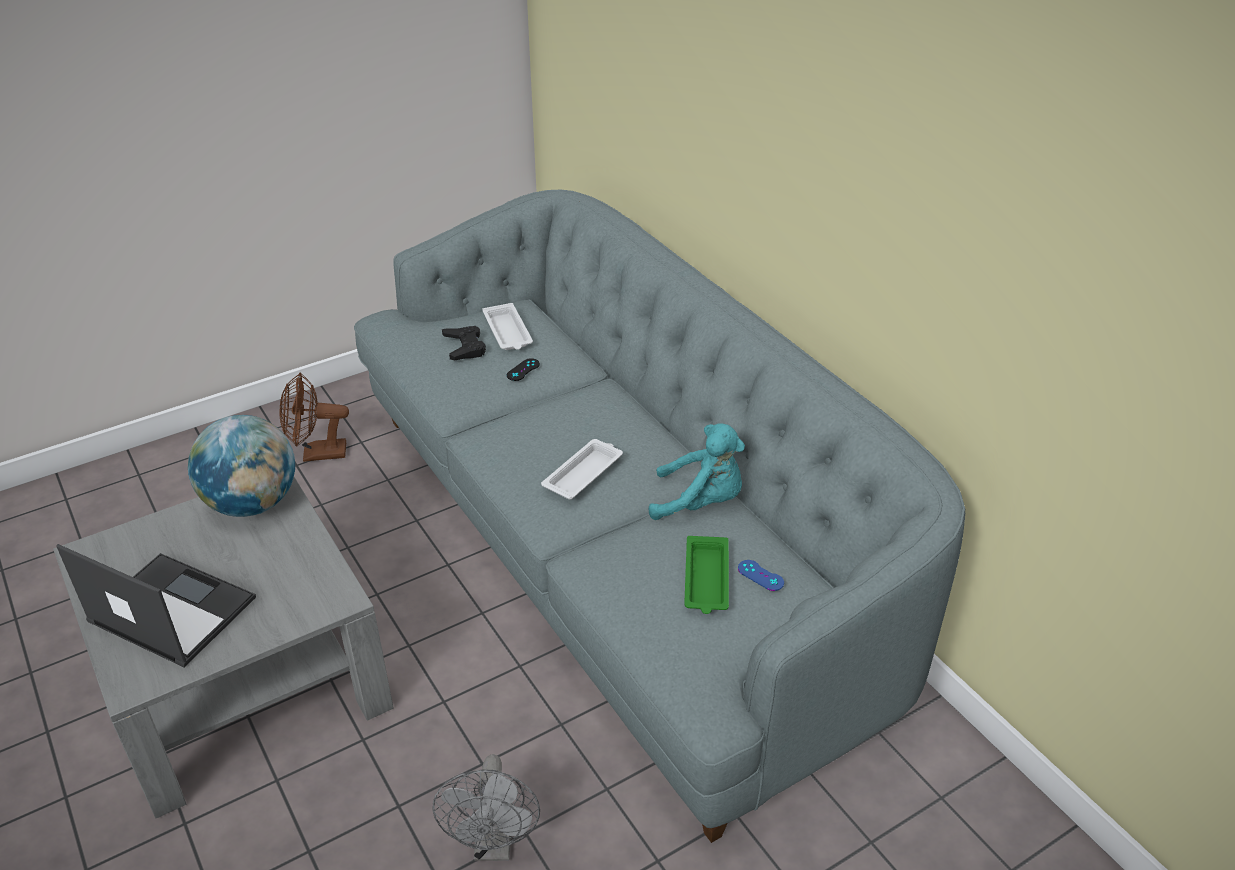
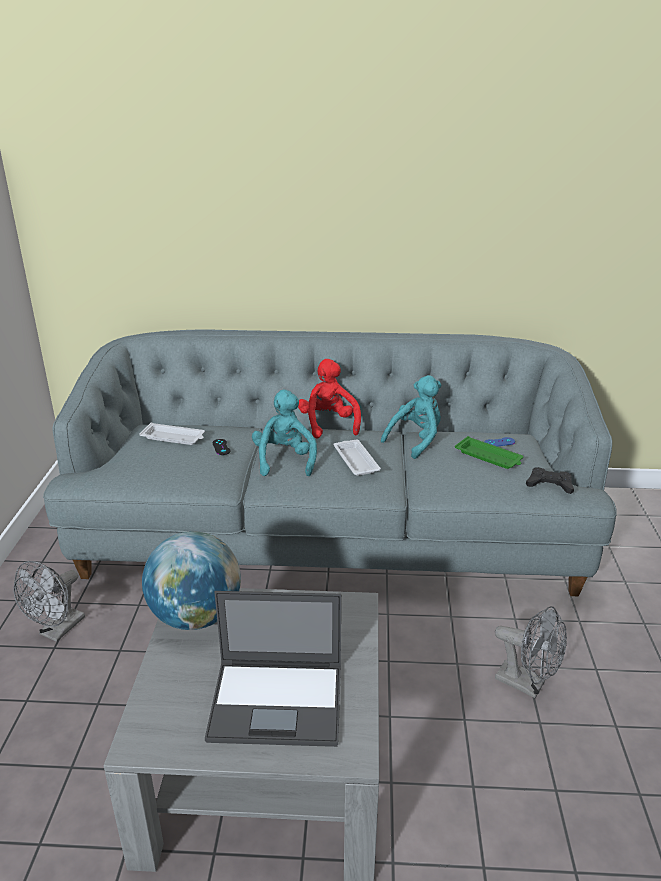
camera: 55 degrees left, 10 degrees down
laptop [56,544,256,667] -> laptop turned 150 degrees counterclockwise [205,591,341,747]
brown fan [280,373,349,462] -> grey fan [14,561,85,642]
black game controller [442,326,486,360] -> black game controller moved to [526,467,574,494]
none -> turquoise plush toy [252,390,317,476]
none -> red plush toy [298,359,361,439]

